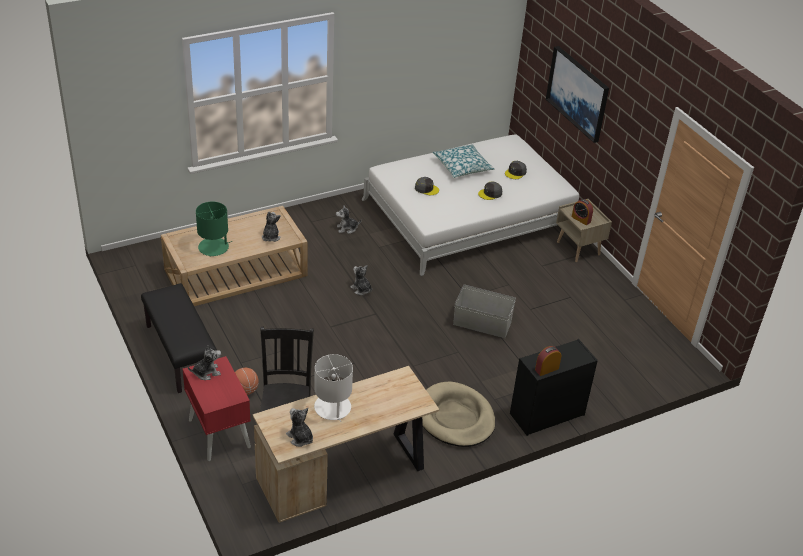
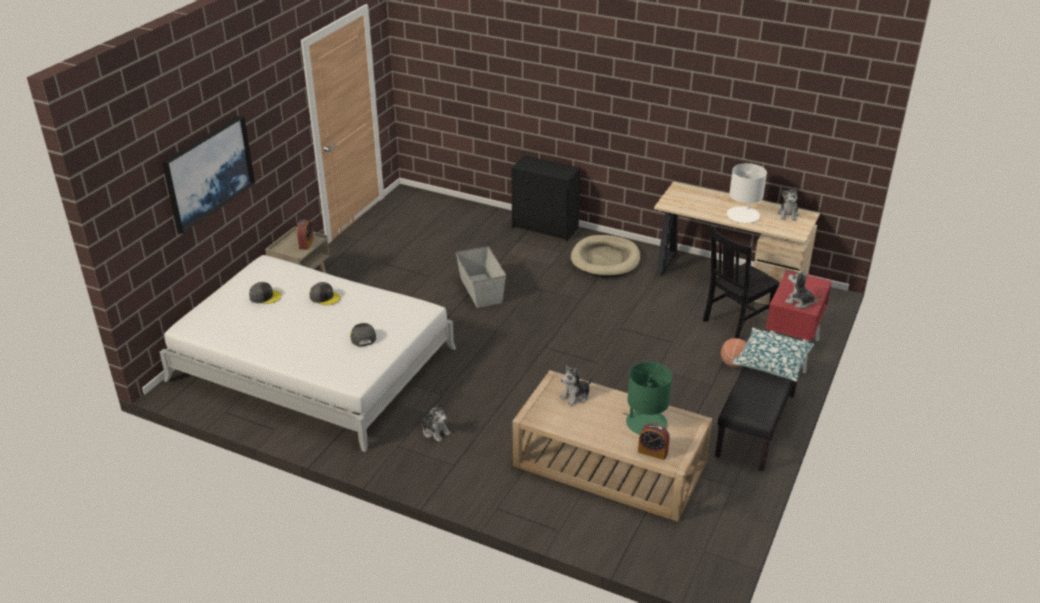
camera: 125 degrees left, 5 degrees down
plush toy [350,265,372,295] -> none
pillow [433,144,495,178] -> pillow moved to [732,328,815,382]
alarm clock [535,346,561,376] -> alarm clock moved to [638,423,670,460]

